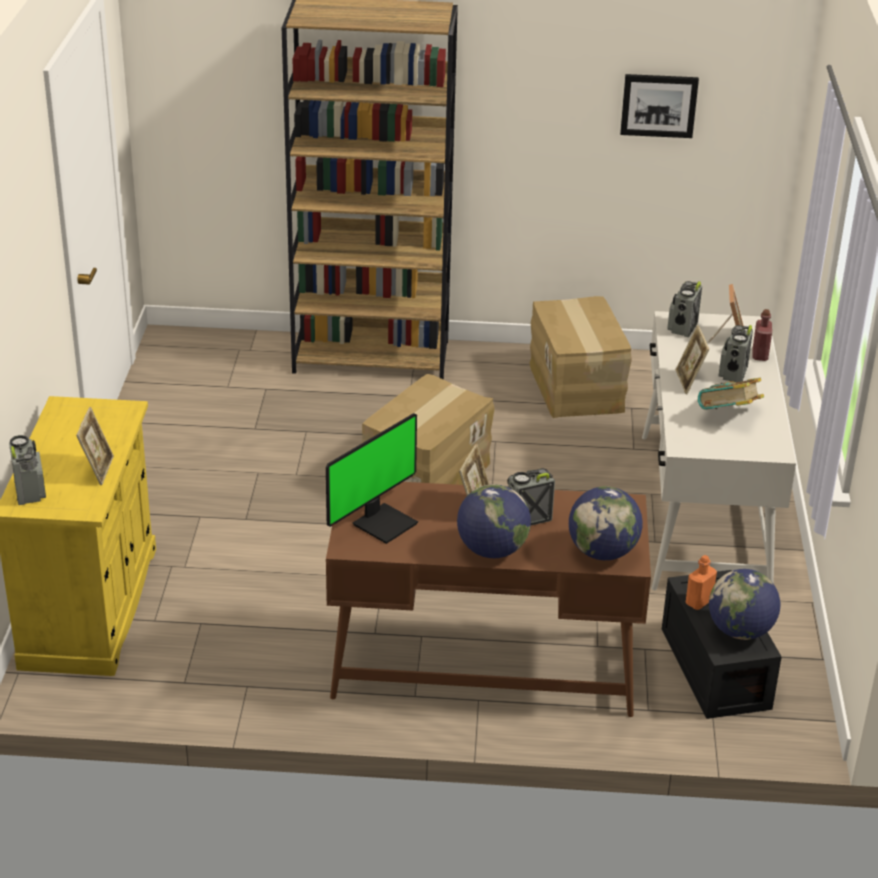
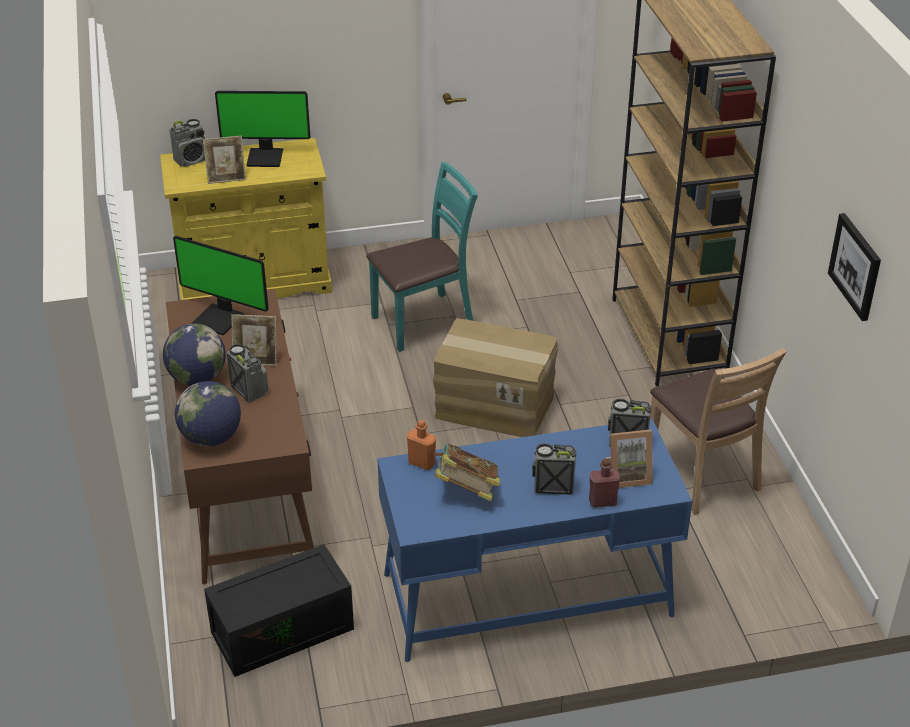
camera: 75 degrees right, 5 degrees up
cardboard box [529,296,632,418] -> brown chair [650,348,787,515]
white desk [642,311,796,590] -> blue desk [377,418,692,662]
picture frame [675,325,709,394] -> none
orange bottle [686,555,717,610] -> orange bottle moved to [407,420,436,470]
globe [709,569,780,640] -> none
none -> monitor [215,91,310,167]
none -> turquoise chair [366,162,478,352]

